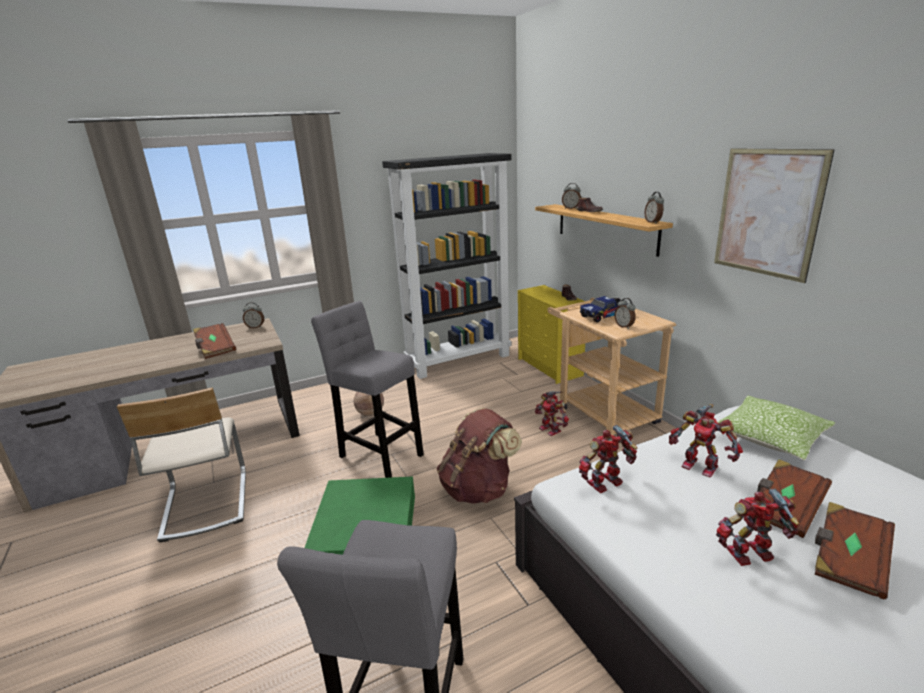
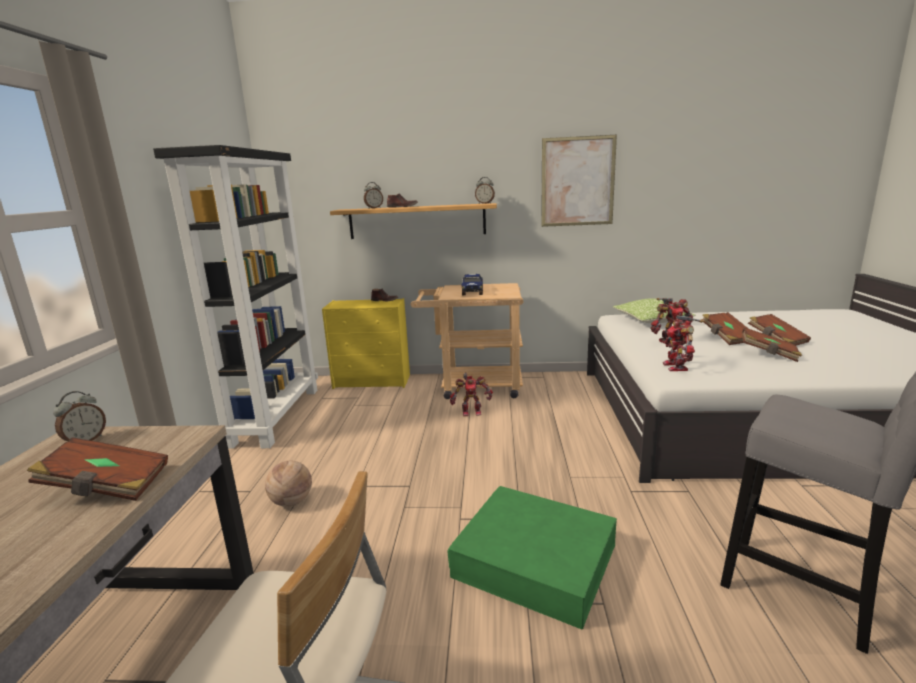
camera: 60 degrees left, 5 degrees down
grey stool [311,301,424,478] -> none
brown backpack [437,408,522,504] -> none
alarm clock [614,298,636,329] -> none
toy robot [716,488,800,566] -> brown book [741,327,802,362]

